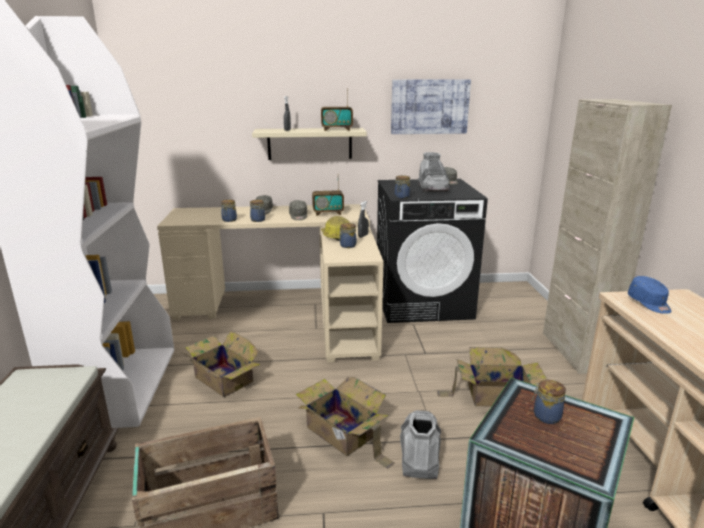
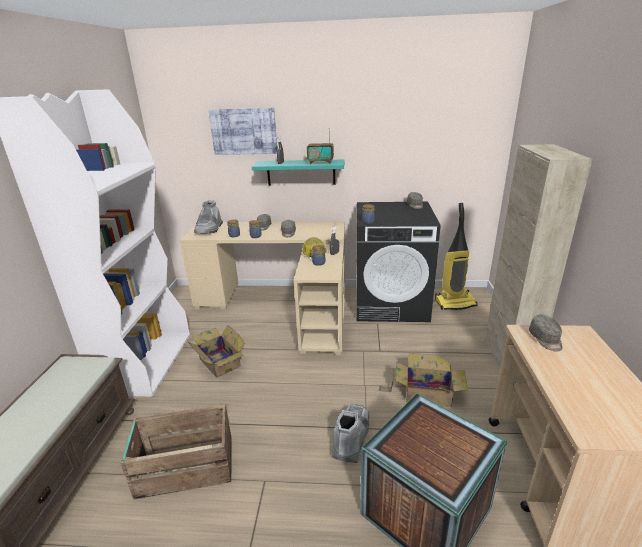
camera: 10 degrees right, 5 degrees up
beige shelf [252,128,367,160] -> turquoise shelf [252,160,345,186]
cardboard box [295,377,395,469] -> none
radio [312,174,344,216] -> none
picture [391,79,471,134] -> picture moved to [208,108,277,155]
grey boot [418,152,450,192] -> grey boot moved to [194,200,223,234]
jar [532,380,566,424] -> none
blue cap [628,276,672,314] -> grey cap [529,315,563,352]
none -> vacuum cleaner [435,203,478,310]

